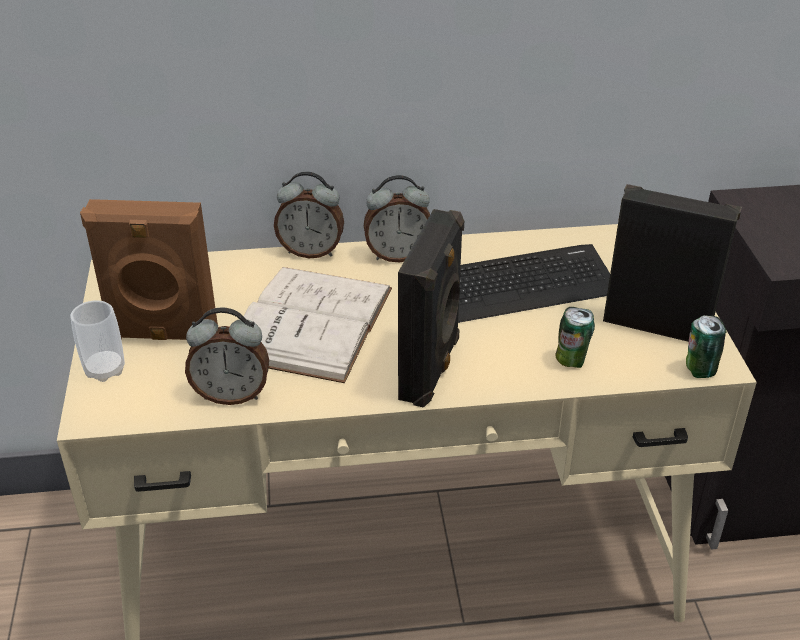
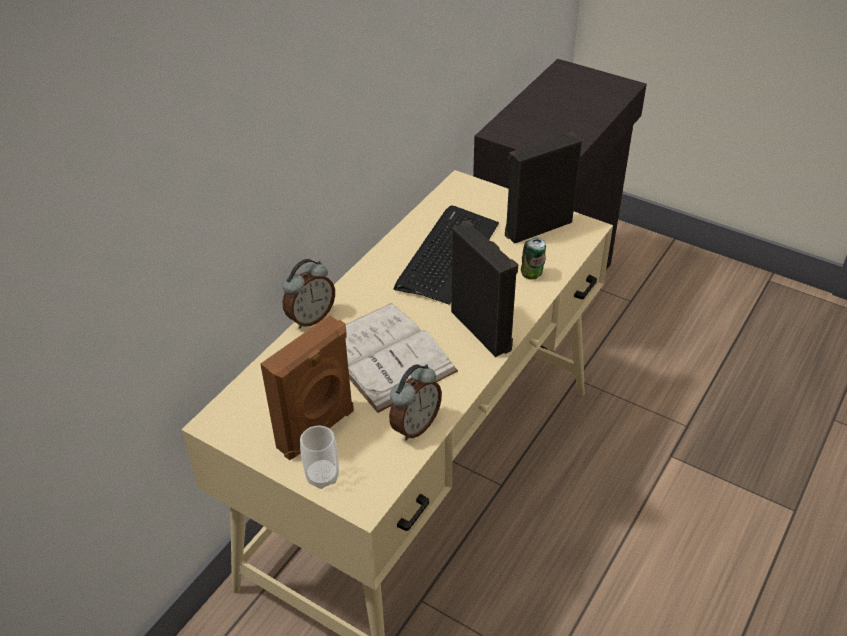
camera: 50 degrees left, 5 degrees up
alarm clock [364,175,430,262] -> none
can [686,315,726,378] -> none

